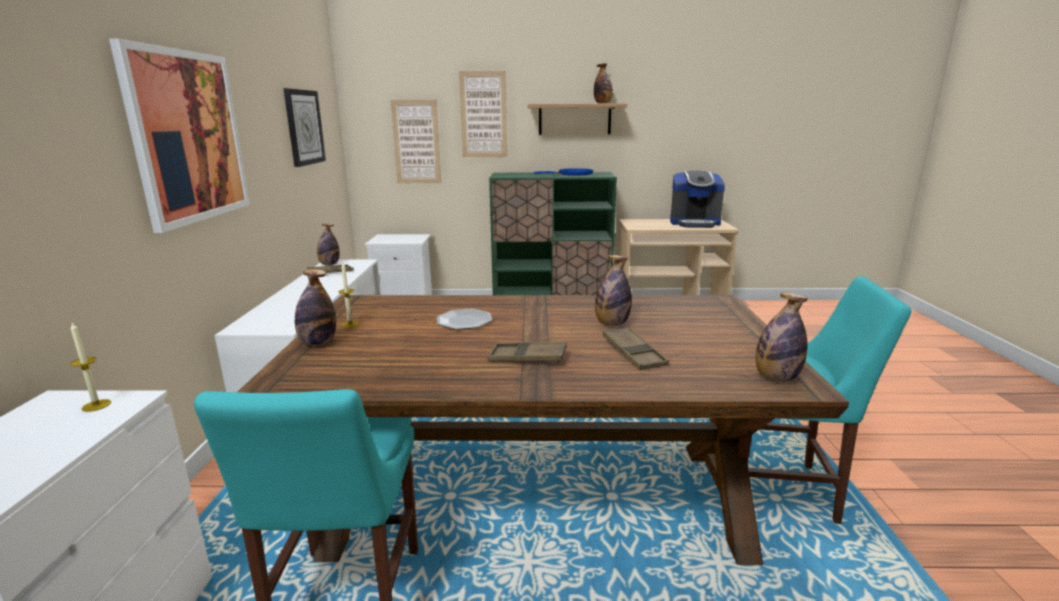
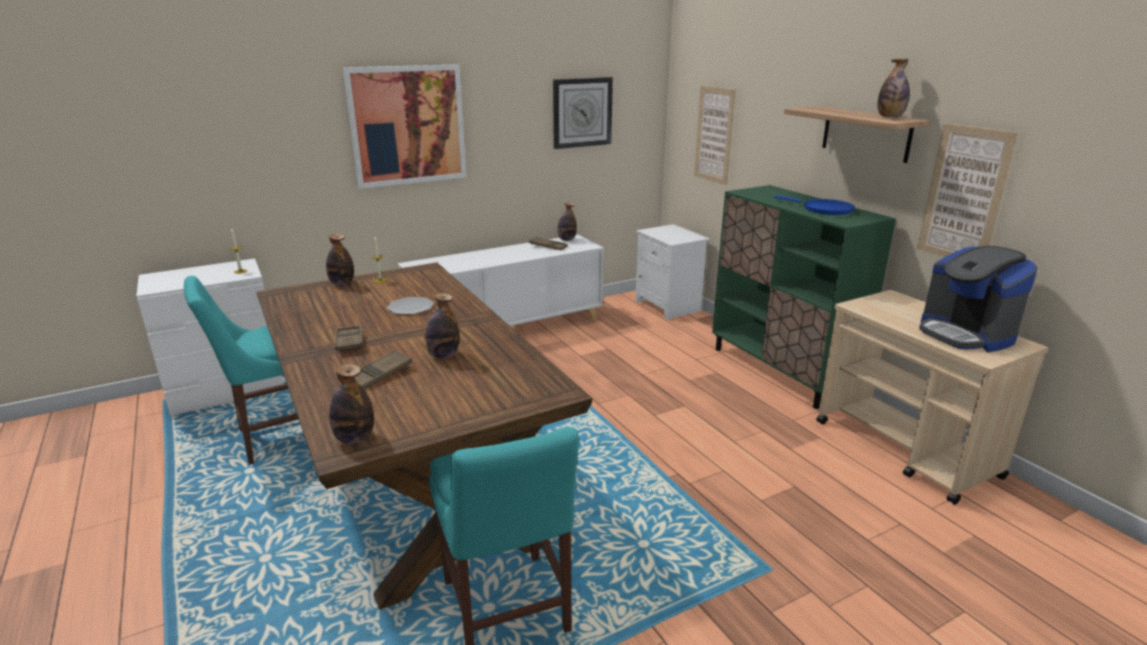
camera: 60 degrees right, 5 degrees up
picture [459,71,507,157] -> picture moved to [917,123,1019,257]

